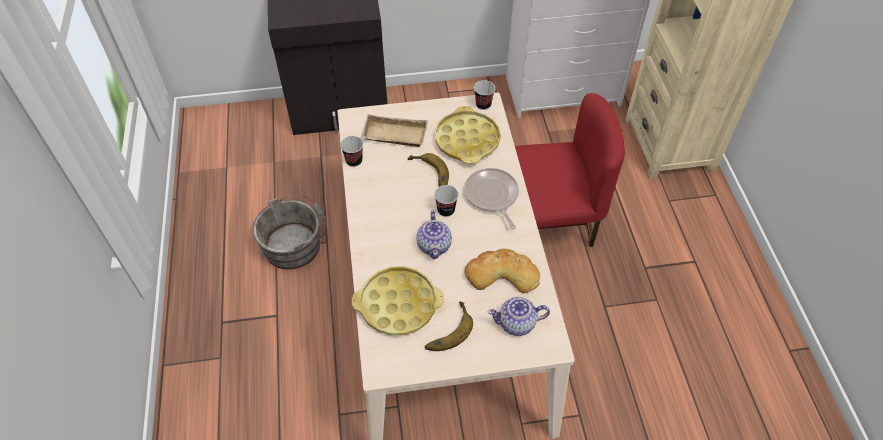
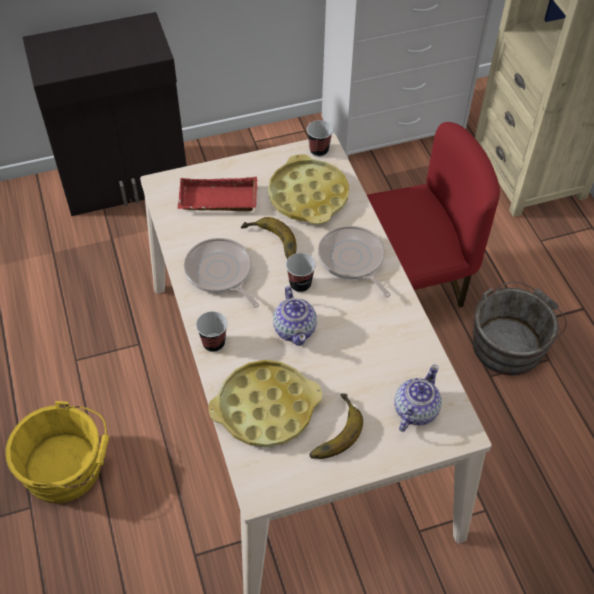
camera: 10 degrees left, 0 degrees up
grey bucket [253,195,327,270] -> grey bucket moved to [473,282,567,376]
cup [340,136,363,167] -> cup moved to [196,311,227,352]
beige tray [361,114,428,147] -> red tray [178,177,257,211]
bread [464,249,540,293] -> none
teapot [488,297,550,336] -> teapot turned 135 degrees clockwise [394,365,441,432]
none -> yellow bucket [5,401,109,503]
none -> frying pan [184,238,259,308]

